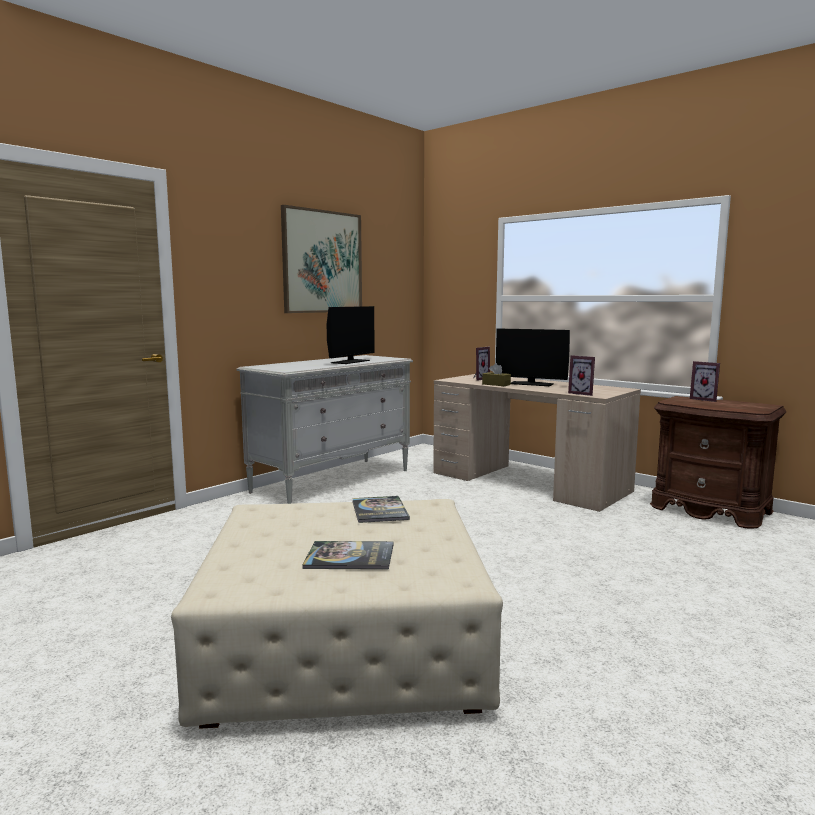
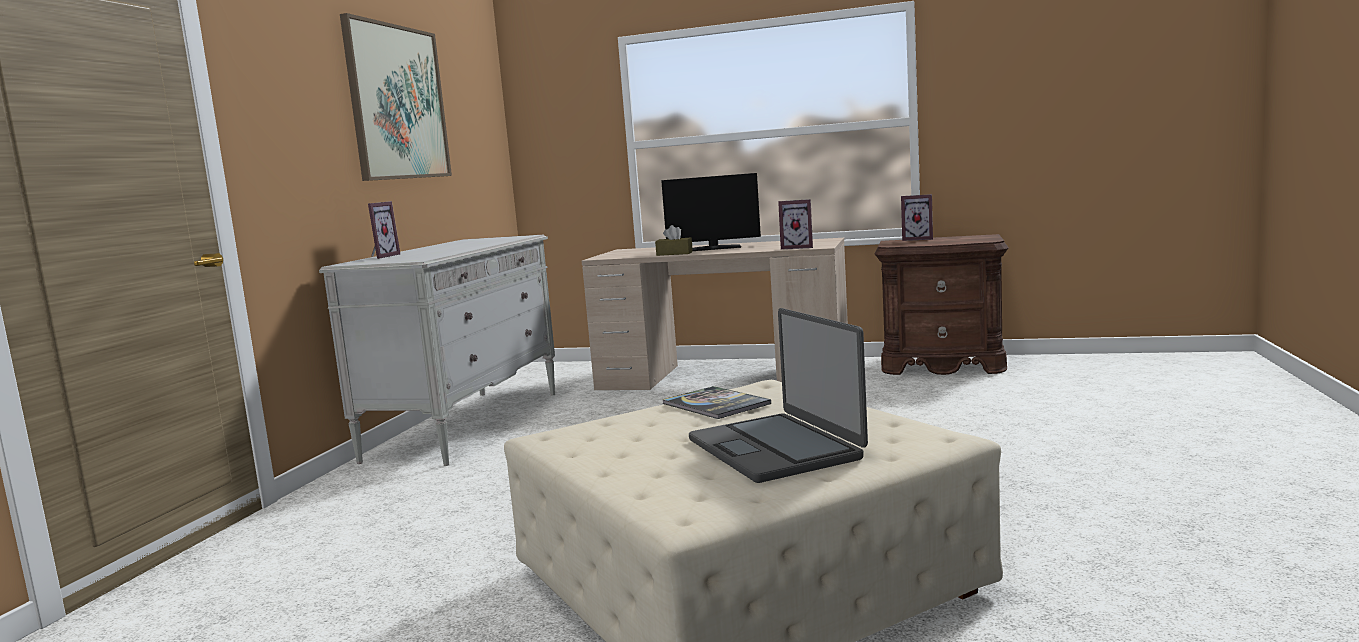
camera: 25 degrees left, 0 degrees up
book [302,541,394,570] -> laptop [689,308,868,483]
monitor [327,306,375,364] -> none
picture frame [473,347,490,381] -> picture frame moved to [368,201,400,259]

